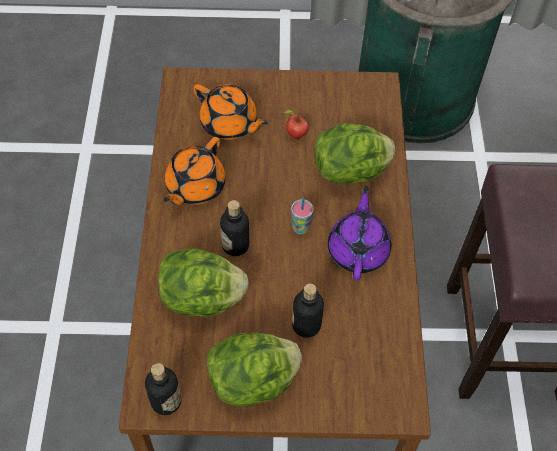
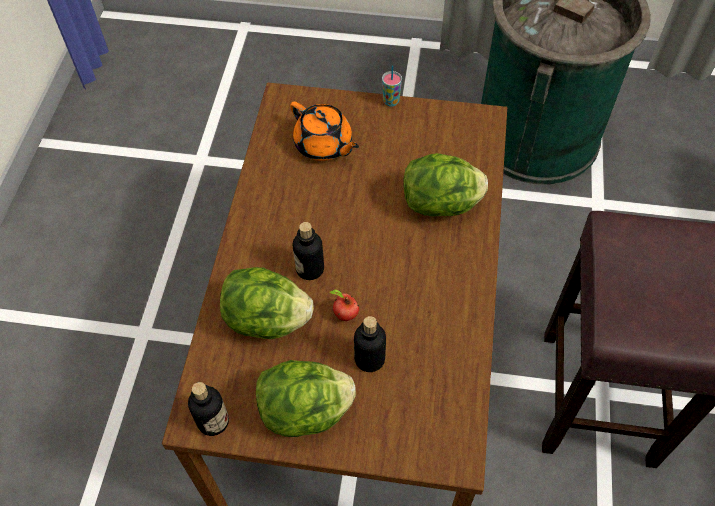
camera: 10 degrees right, 0 degrees up
orange teapot [164,137,226,205] -> none
apple [283,110,309,139] -> apple moved to [329,289,359,321]
cup [291,197,314,234] -> cup moved to [382,65,402,107]
purple teapot [328,186,391,280] -> none

